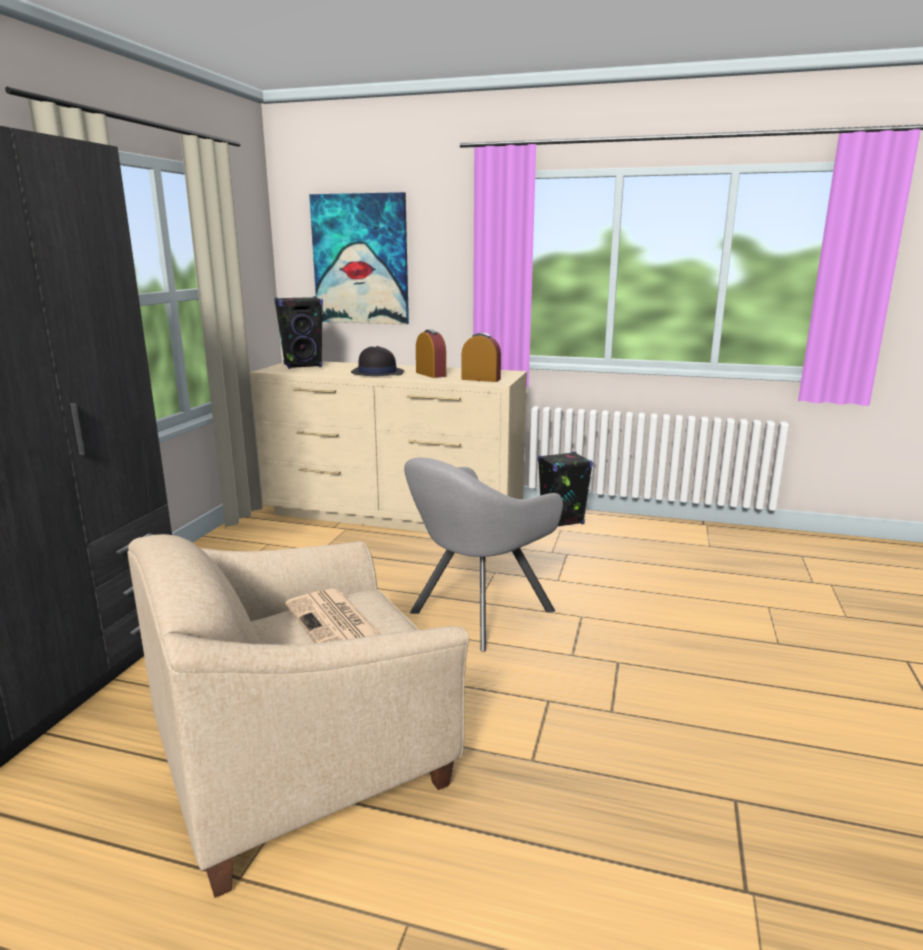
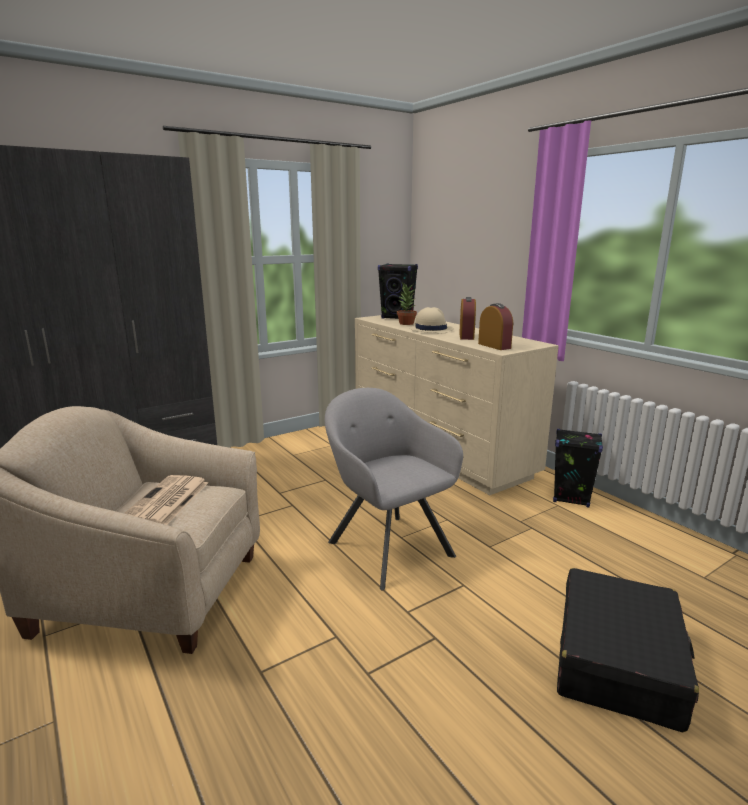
camera: 40 degrees right, 0 degrees up
picture [309,192,409,325] -> none
black hat [351,346,404,376] -> beige hat [409,307,454,334]
grey armchair [404,458,563,652] -> grey armchair turned 60 degrees clockwise [325,388,463,591]
none -> potted plant [397,283,417,325]
none -> black suitcase [557,568,699,733]

